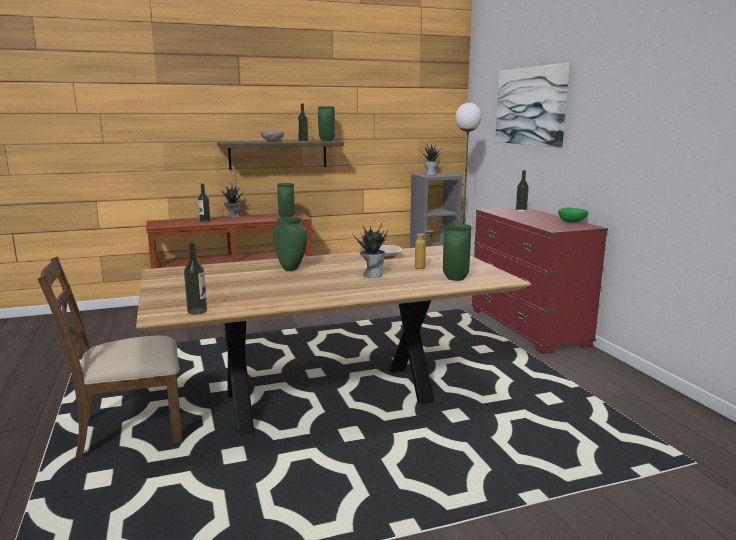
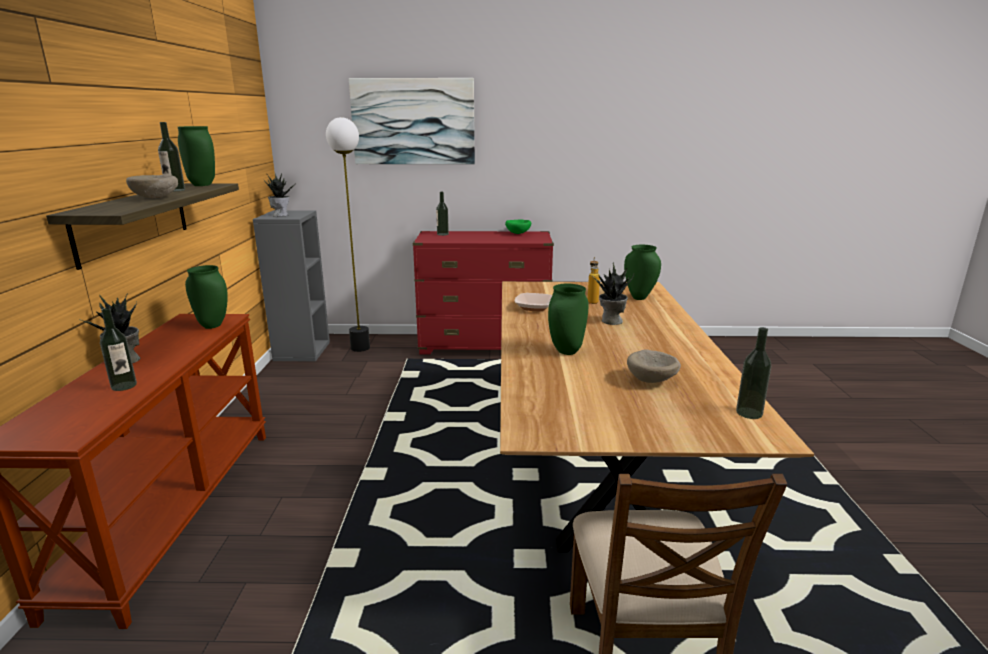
camera: 70 degrees left, 5 degrees up
none -> beige bowl [627,349,681,383]

